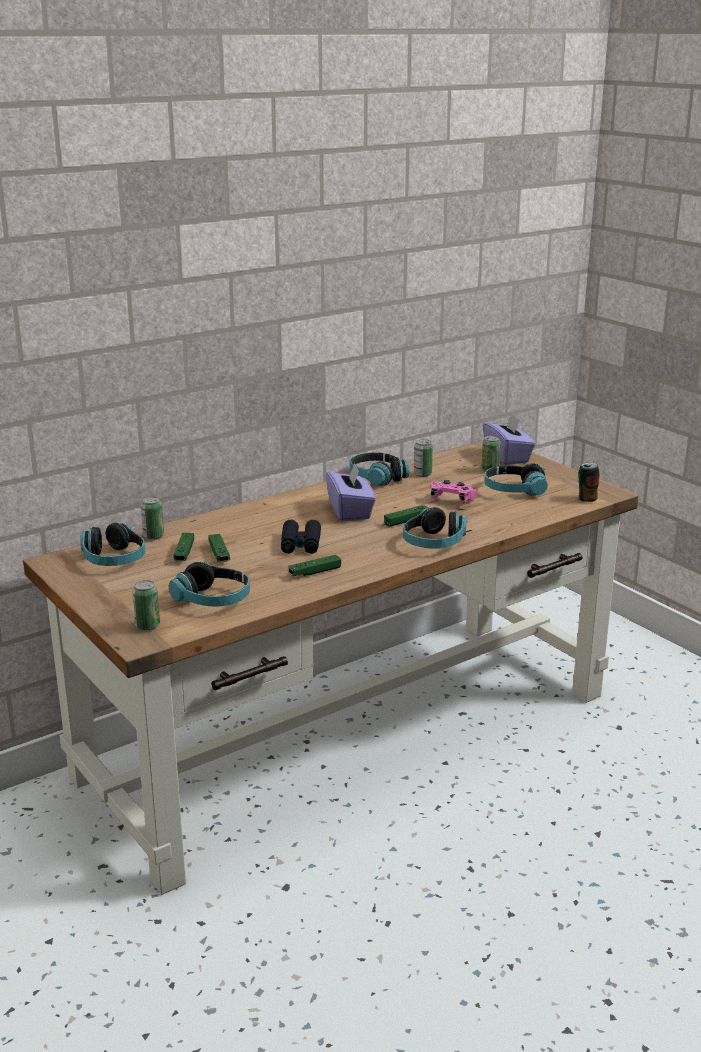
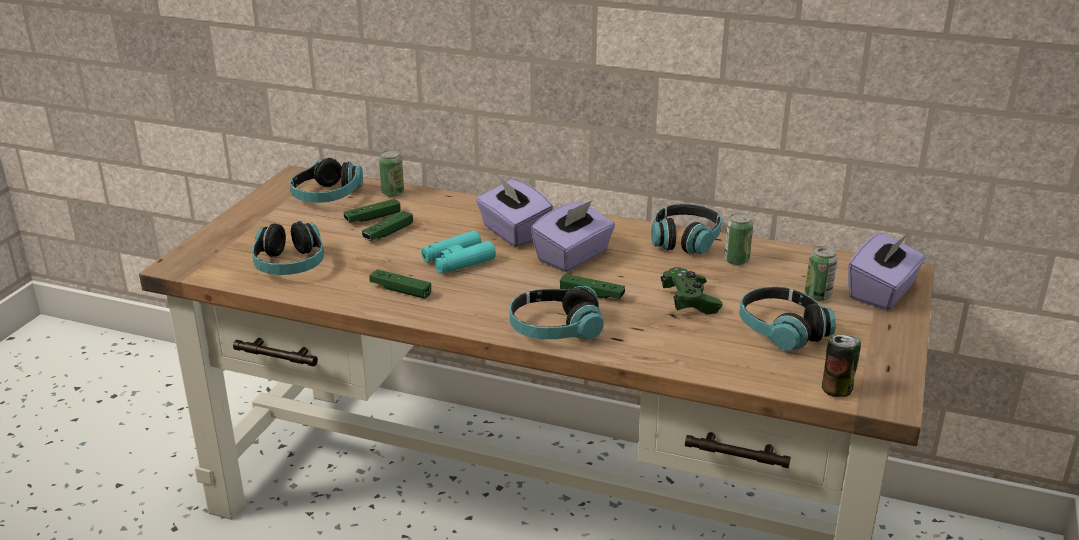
camera: 55 degrees right, 5 degrees up
can [132,580,160,631] -> none
black binoculars [281,520,321,554] -> turquoise binoculars [421,231,496,274]
pink game controller [430,480,478,504] -> green game controller [661,267,722,315]
none -> purple tissue box [476,176,553,247]

